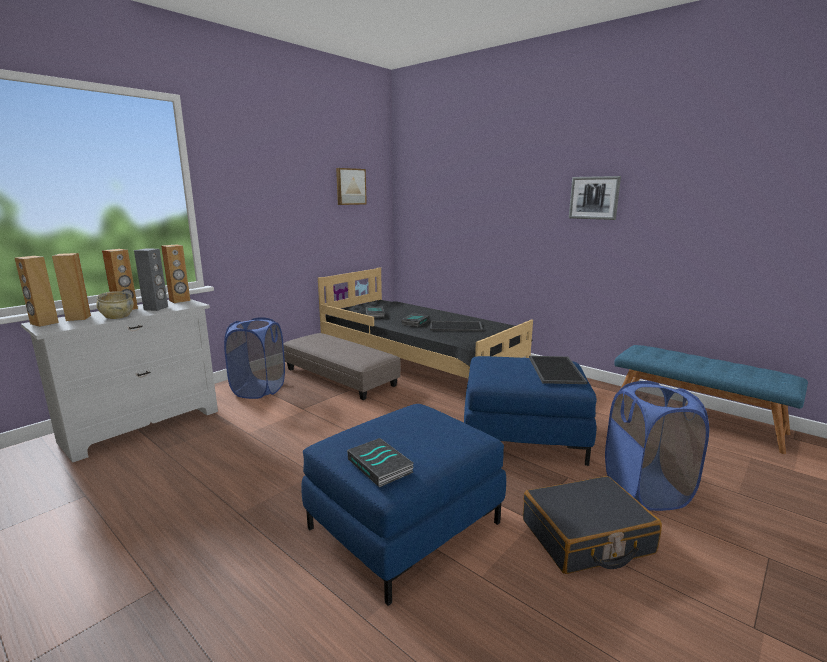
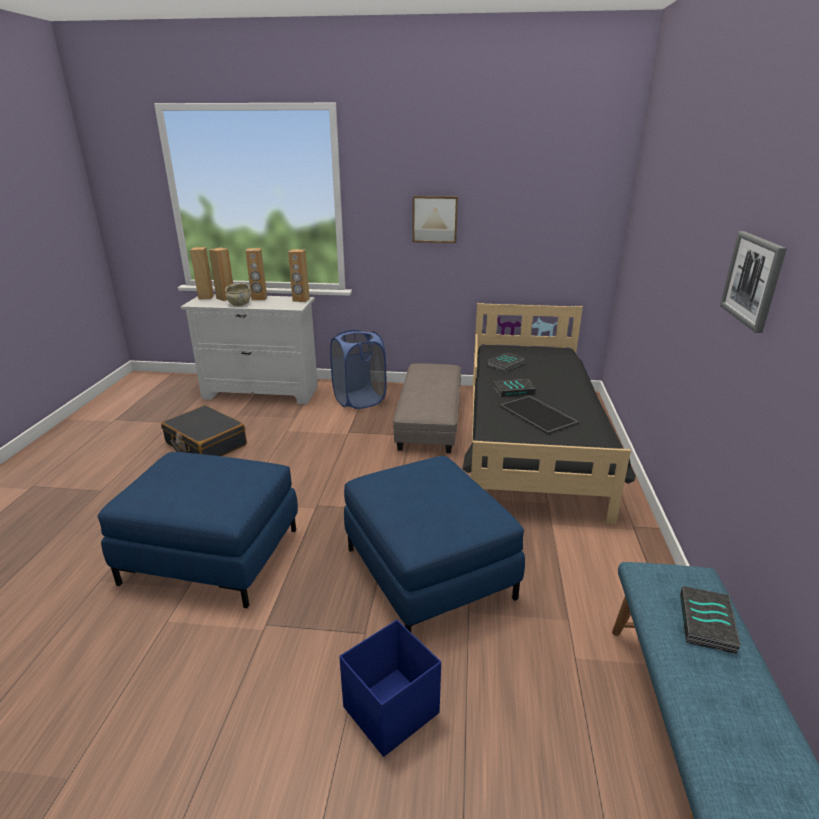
camera: 55 degrees right, 10 degrees up
grey speaker [134,248,168,311] -> none
picture [336,168,367,205] -> picture moved to [413,196,458,243]
book [347,438,414,487] -> book moved to [680,586,741,654]
black suitcase [523,476,662,574] -> black suitcase moved to [161,405,247,456]
tray [529,356,588,384] -> none
blue laundry basket [605,381,709,511] -> blue storage box [339,620,441,757]

